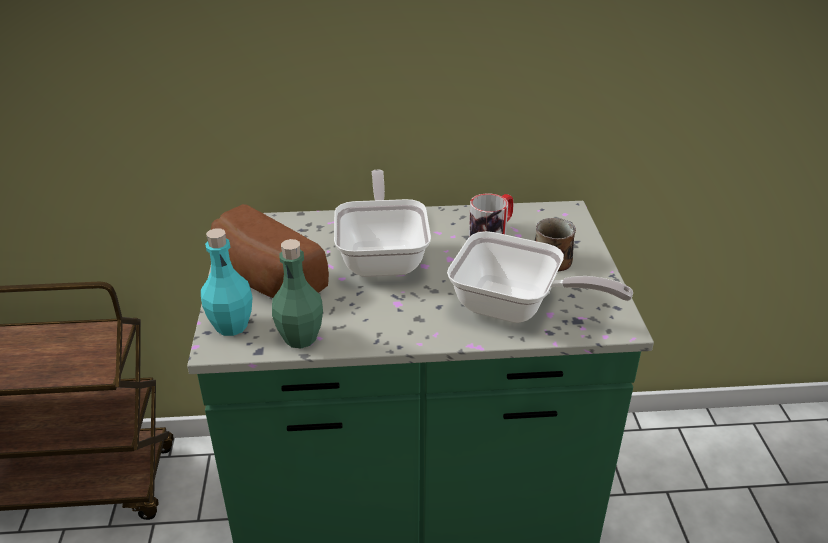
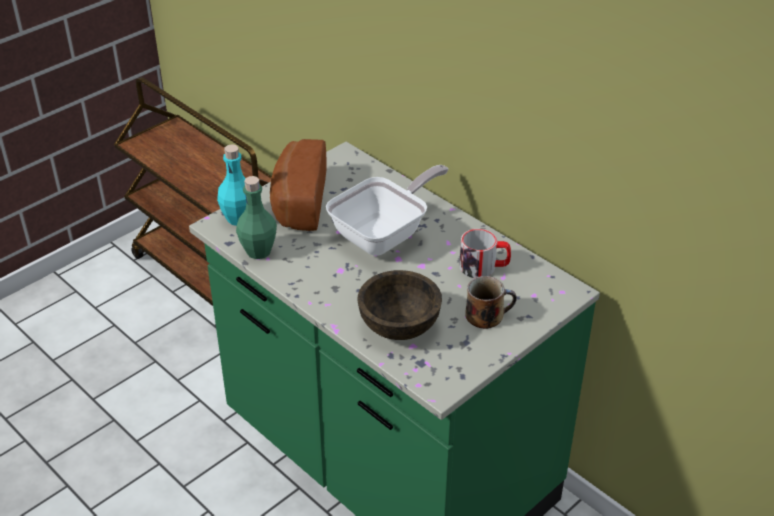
camera: 50 degrees right, 5 degrees up
frying pan [447,231,633,323] -> brown bowl [358,270,442,340]

